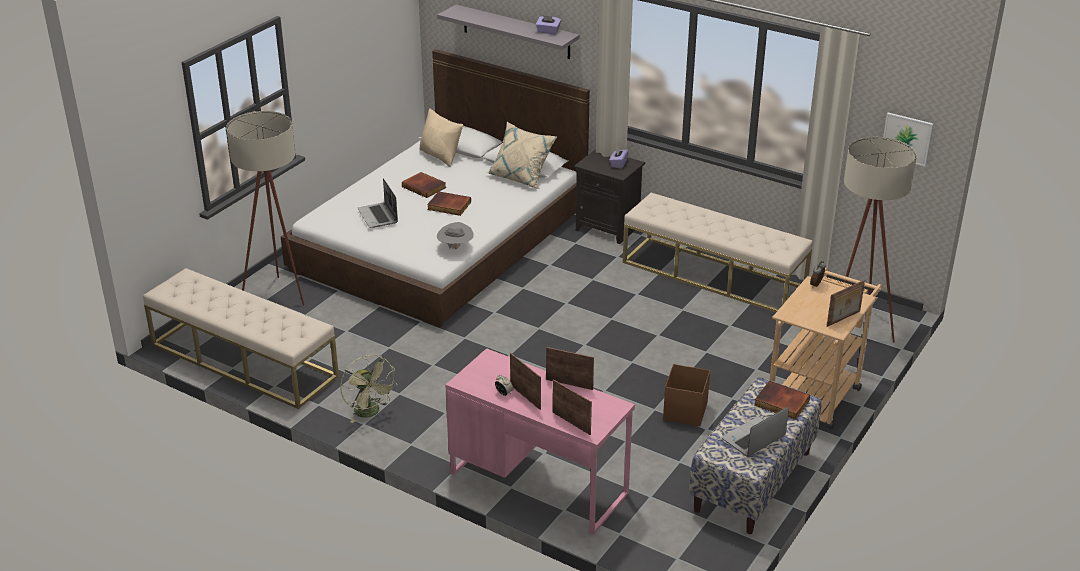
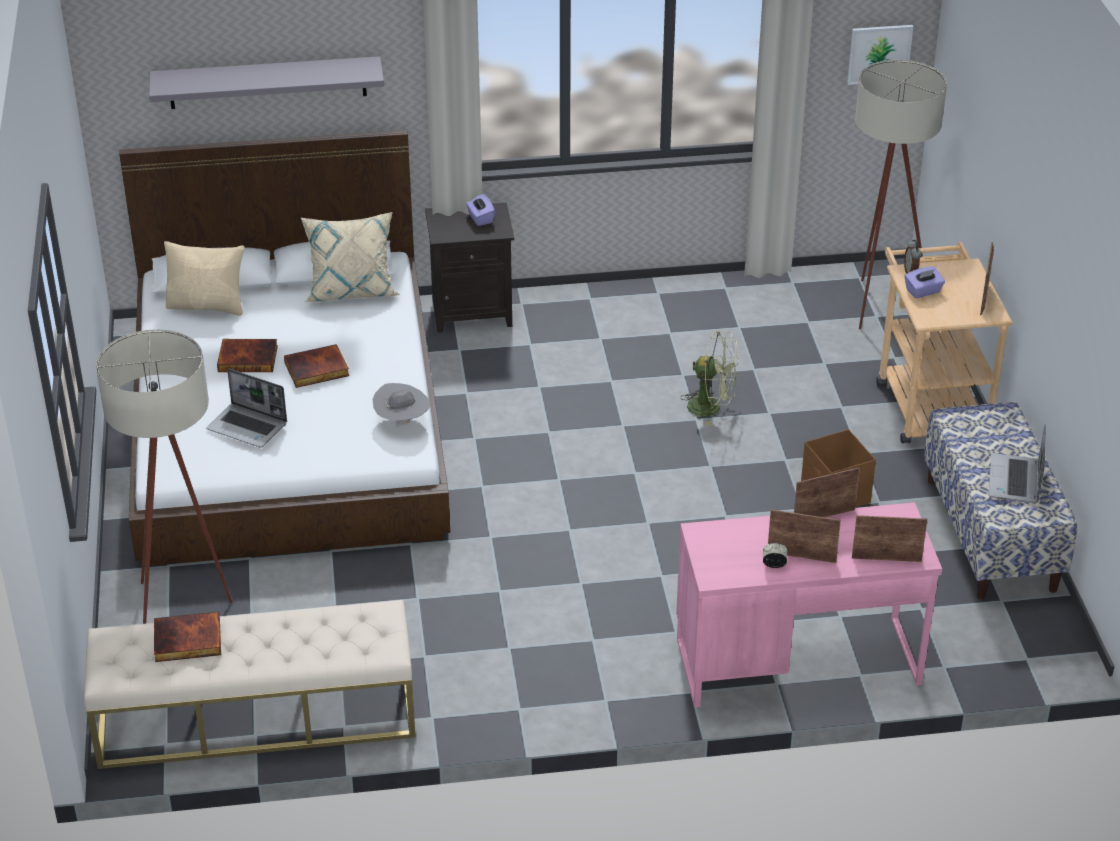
camera: 40 degrees left, 5 degrees up
green fan [340,355,397,423] -> green fan moved to [680,331,739,426]
purple tissue box [536,15,561,34] -> purple tissue box moved to [905,267,945,298]
beige bench [623,193,813,313] -> none
book [754,381,810,420] -> book moved to [154,612,221,662]

